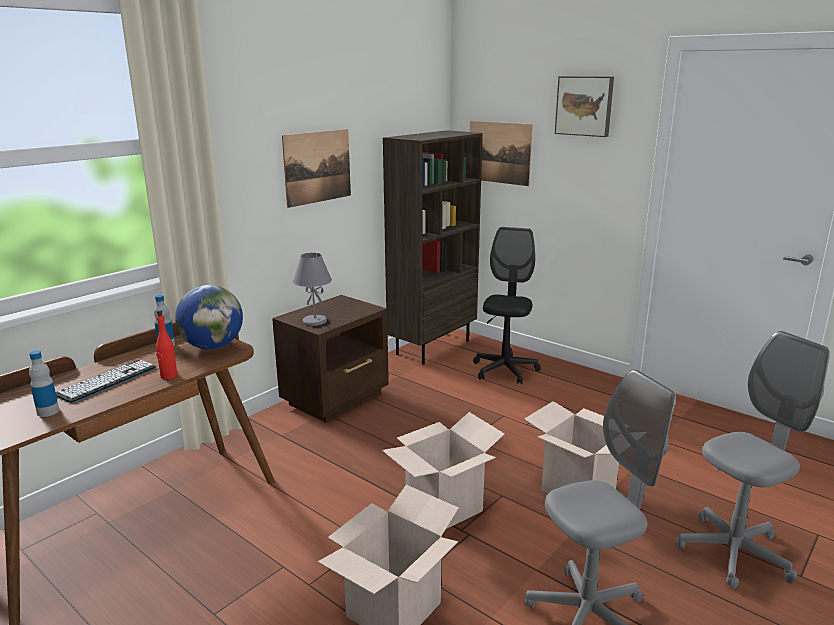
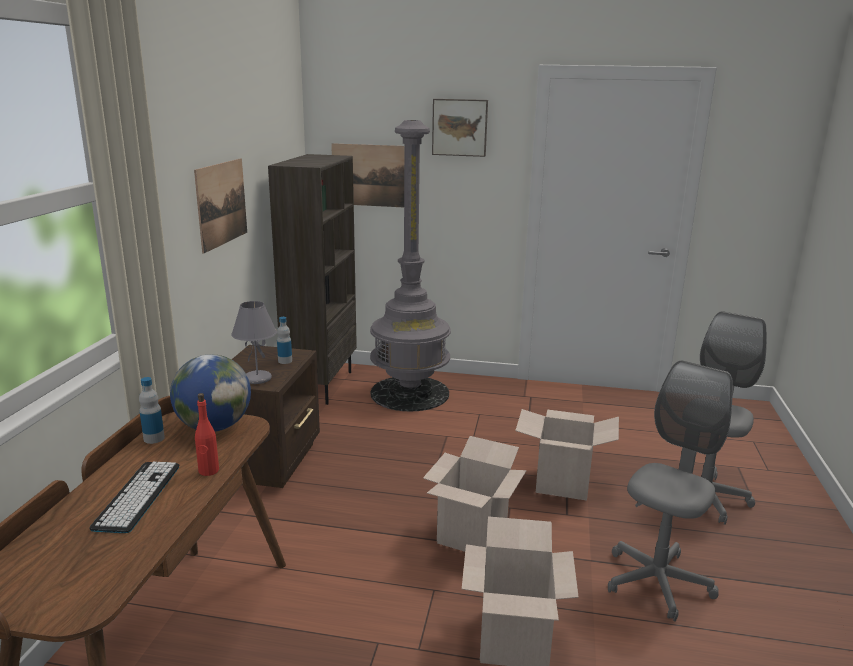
camera: 30 degrees left, 0 degrees up
bottle [29,350,59,417] -> bottle moved to [277,317,292,364]
black office chair [473,227,541,384] -> grey floor lamp [370,120,451,412]

